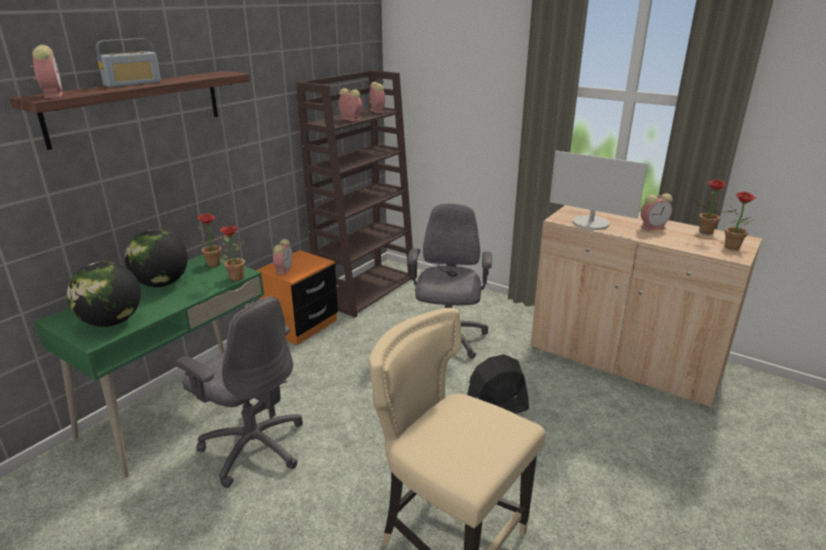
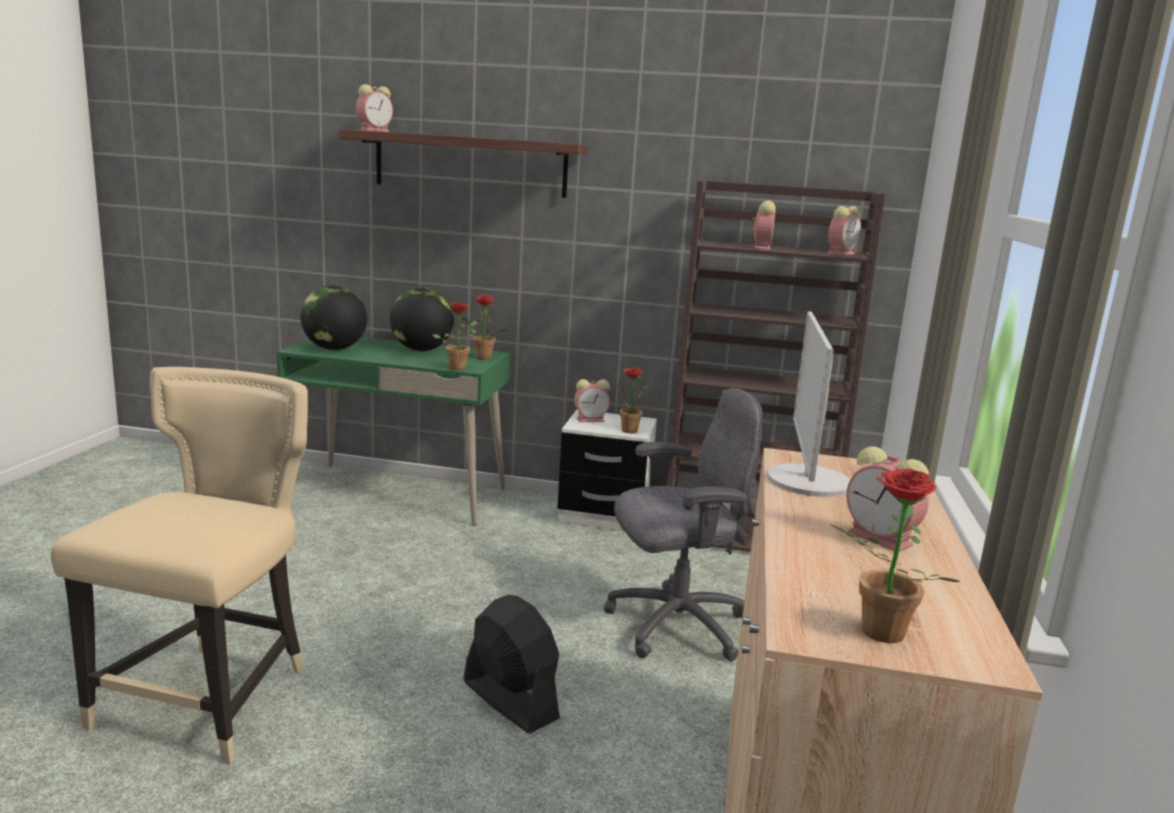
camera: 65 degrees right, 10 degrees down
radio [96,38,161,87] -> none
grey office chair [175,296,303,488] -> none
orange nightstand [256,250,338,345] -> white nightstand [557,410,657,531]
potted plant [695,180,734,234] -> potted plant moved to [614,368,649,433]

